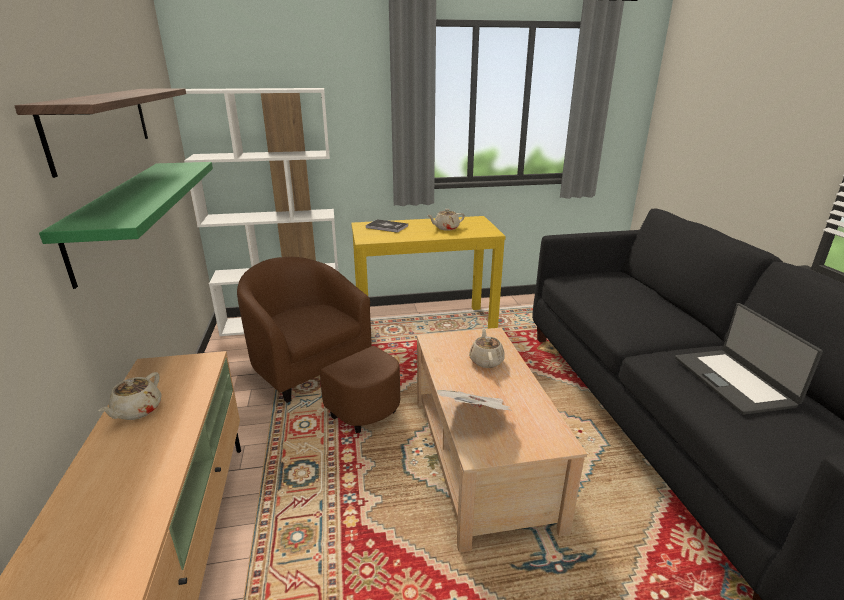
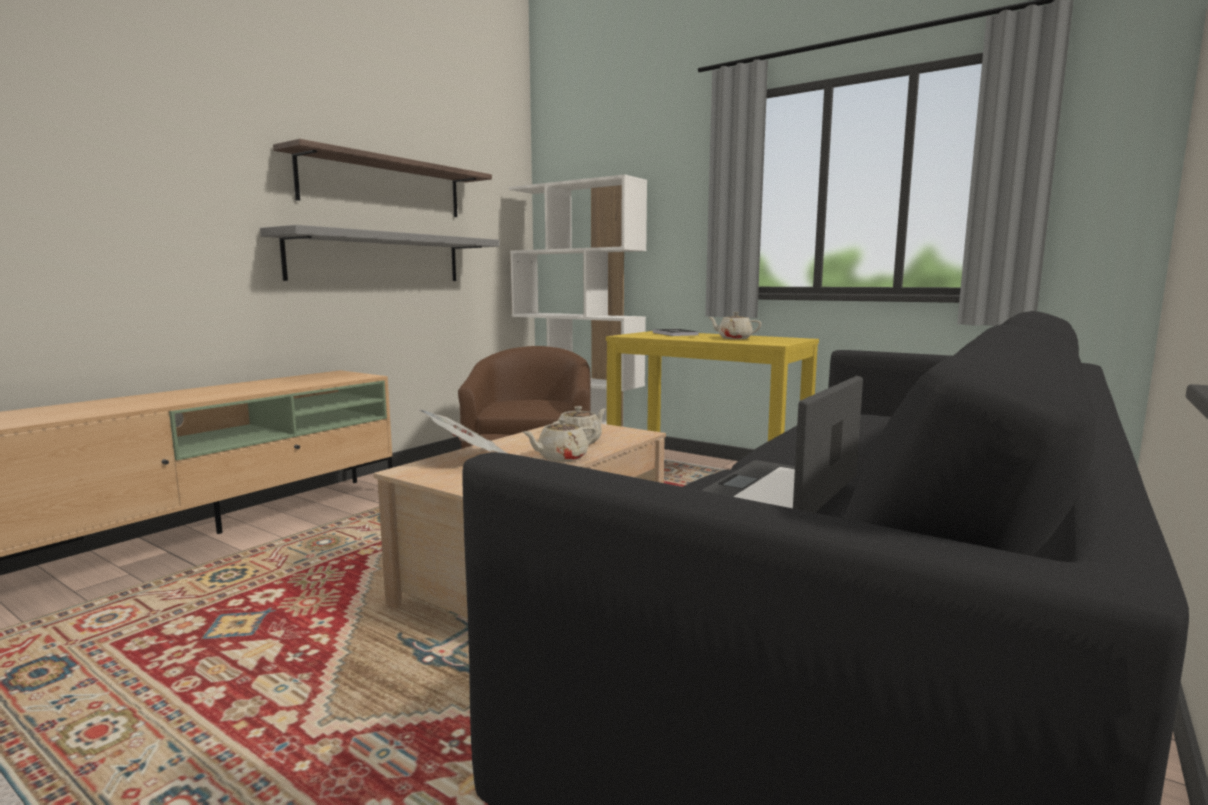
camera: 45 degrees right, 15 degrees down
green shelf [39,162,213,289] -> grey shelf [260,225,500,281]
beige teapot [98,372,162,420] -> beige teapot moved to [523,418,596,462]

